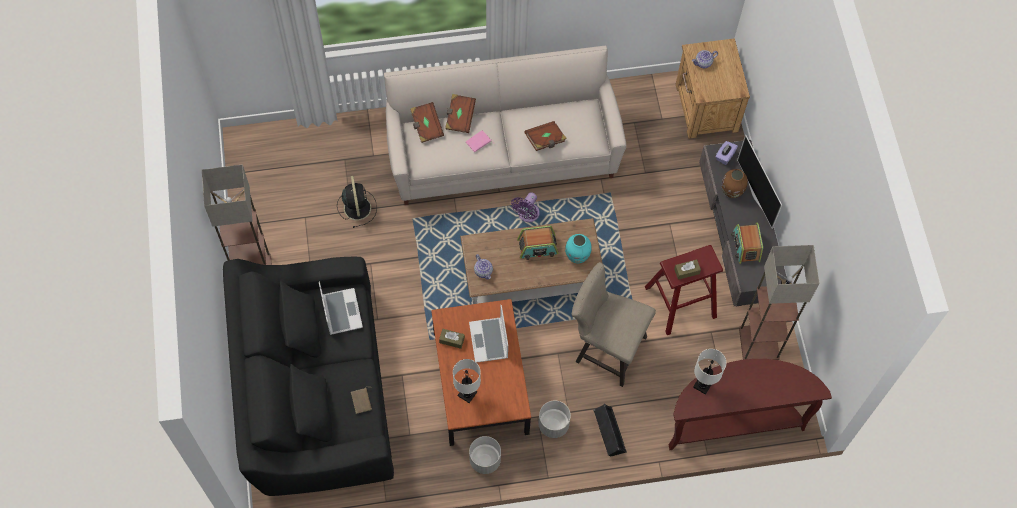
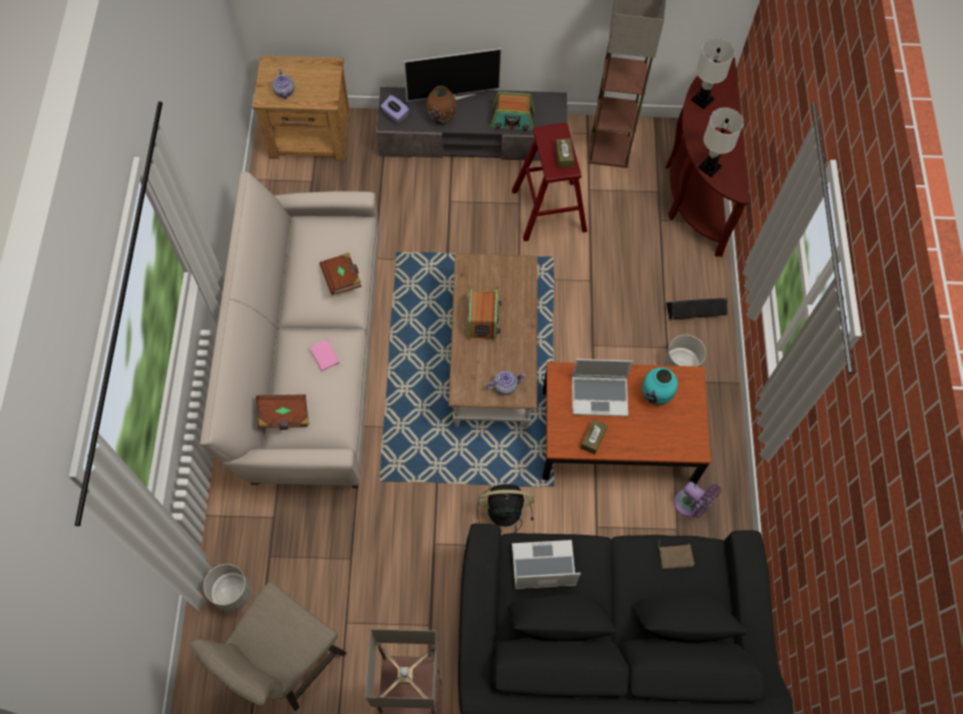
camera: 80 degrees left, 0 degrees up
black fan [337,176,377,228] -> black fan moved to [477,484,534,533]
brown book [445,94,476,133] -> none
white table lamp [453,359,481,403] -> white table lamp moved to [692,38,735,109]
grey planter [469,436,501,474] -> grey planter moved to [204,564,251,612]
purple fan [511,192,540,222] -> purple fan moved to [674,481,721,518]
turquoise vase [565,234,592,263] -> turquoise vase moved to [642,367,678,405]
beige stool [572,262,656,387] -> beige stool moved to [190,582,347,711]

